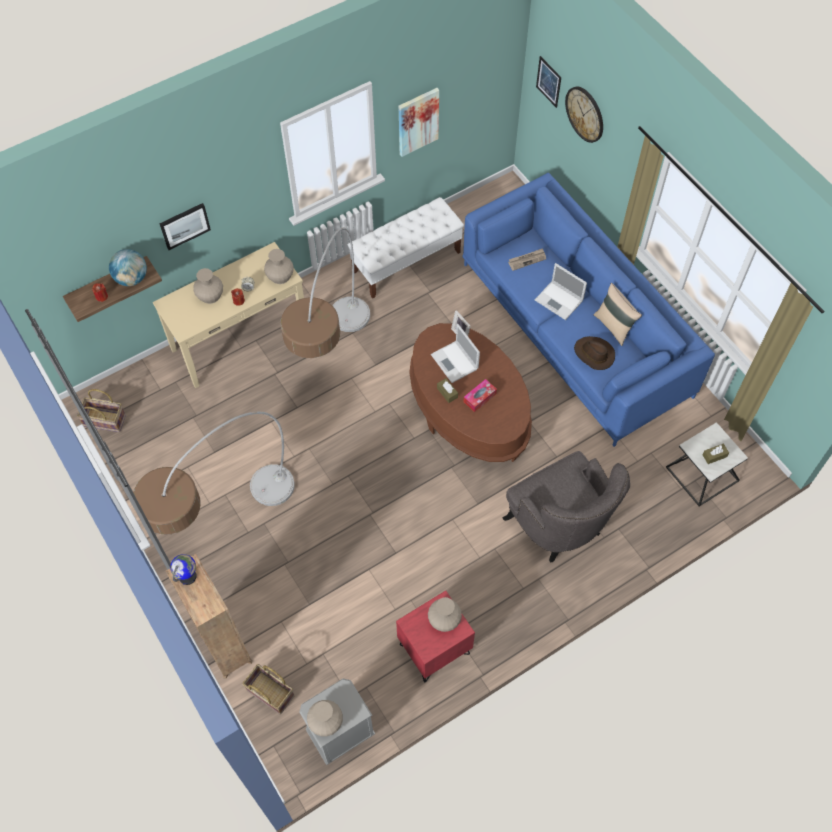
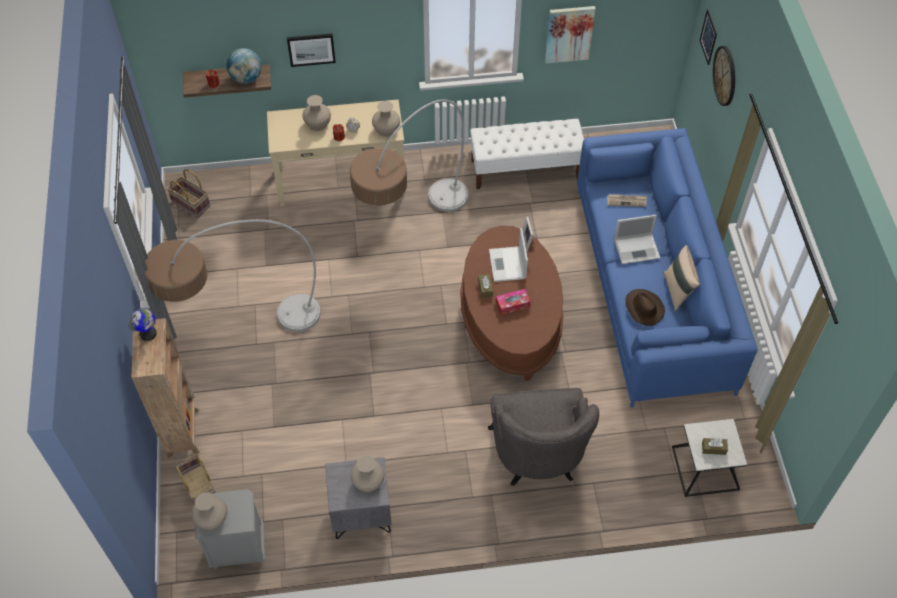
camera: 25 degrees right, 5 degrees down
red nightstand [396,591,475,682] -> grey nightstand [325,457,392,539]
laptop [535,263,587,320] -> laptop turned 75 degrees counterclockwise [614,215,660,264]

